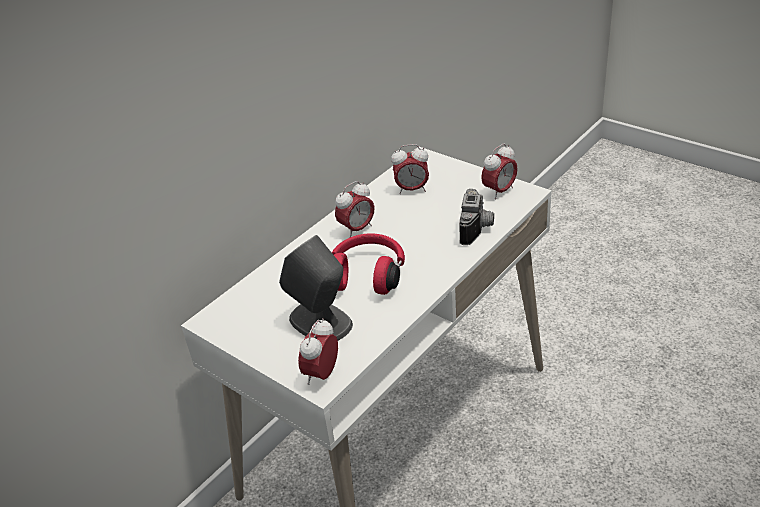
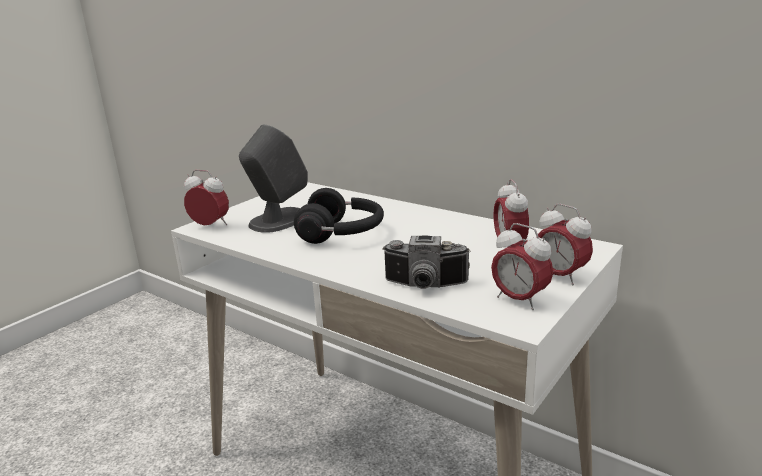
camera: 85 degrees right, 15 degrees down
red headphones [332,233,405,295] -> black headphones [294,188,384,244]
alarm clock [335,181,375,237] -> alarm clock moved to [536,204,593,285]

